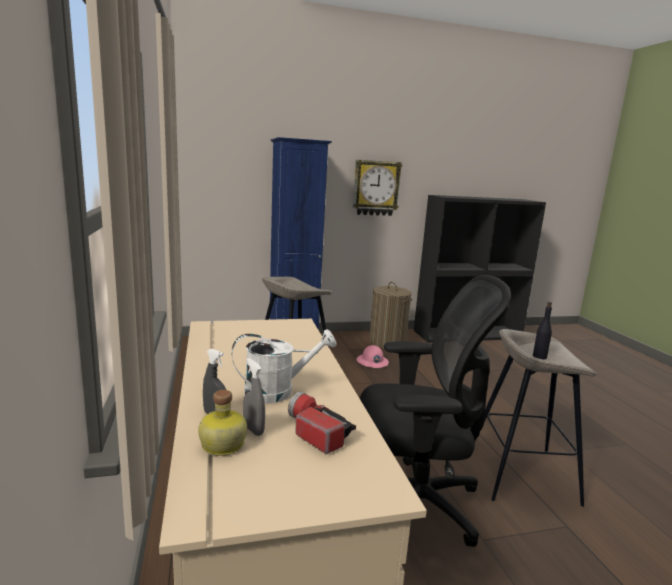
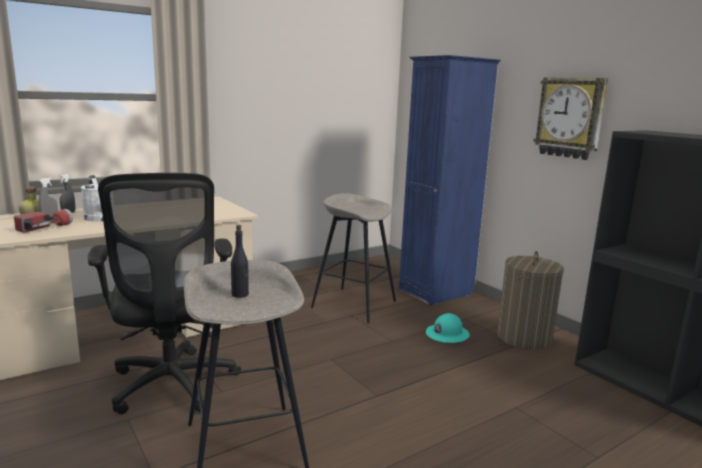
camera: 70 degrees right, 0 degrees up
pink hard hat [357,345,389,368] -> turquoise hard hat [426,313,470,343]

